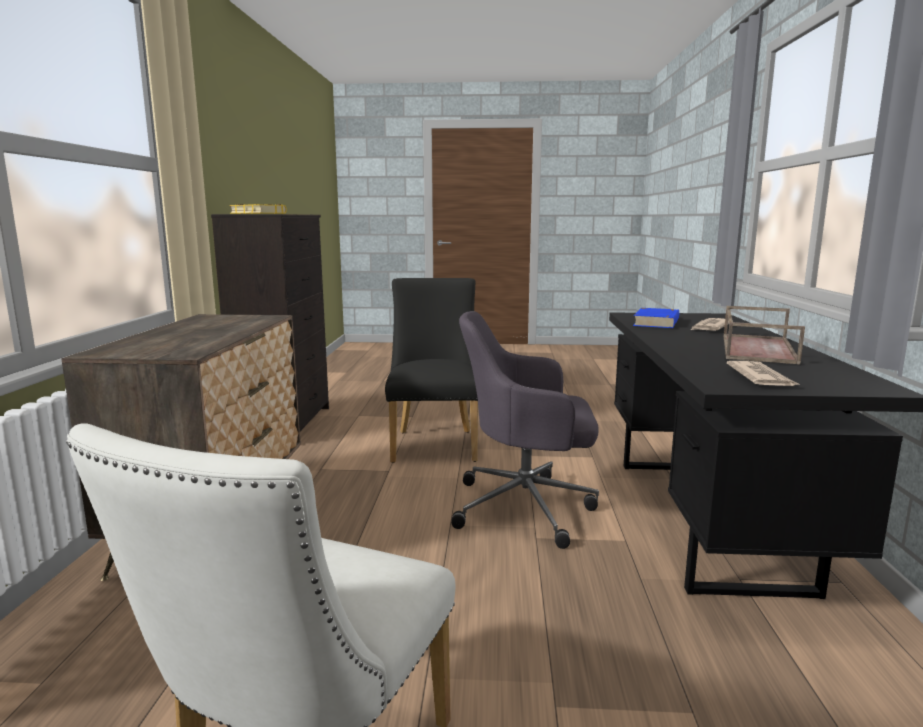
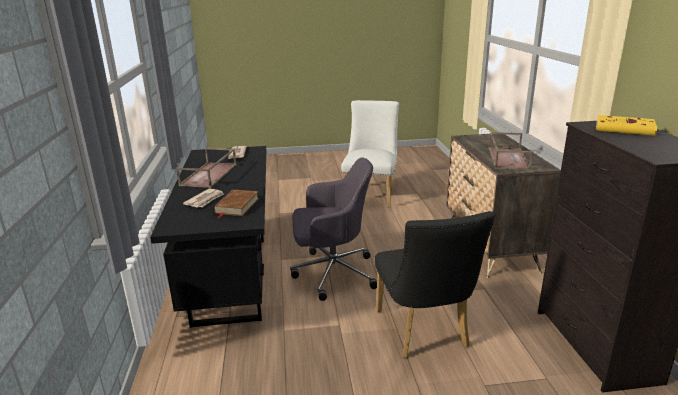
camera: 170 degrees right, 10 degrees up
blue book [633,308,679,328] -> brown book [214,189,259,218]
none -> brown tray [489,132,533,170]

